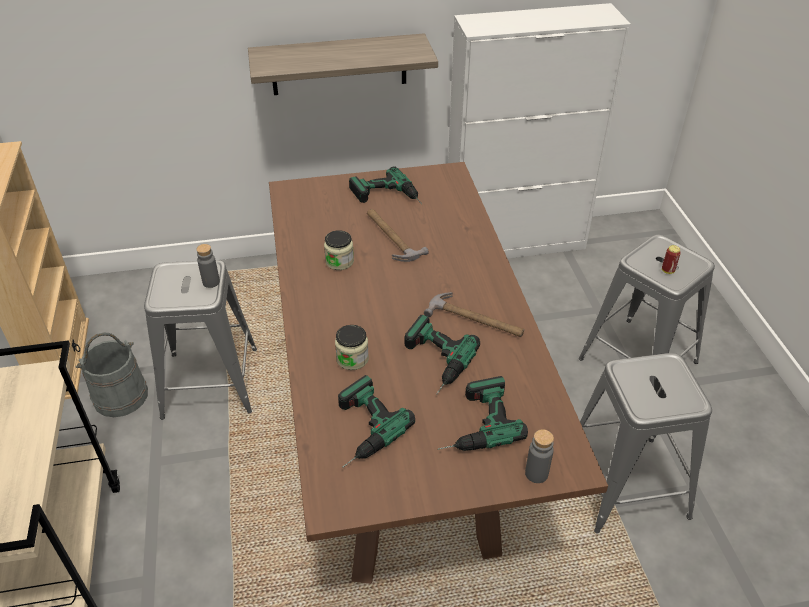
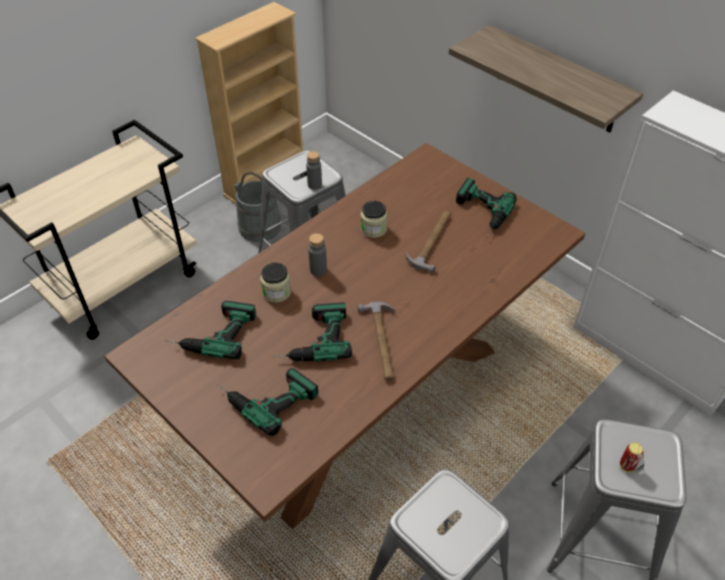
camera: 55 degrees right, 5 degrees up
grey bottle [525,429,554,483] -> grey bottle moved to [308,233,327,276]

